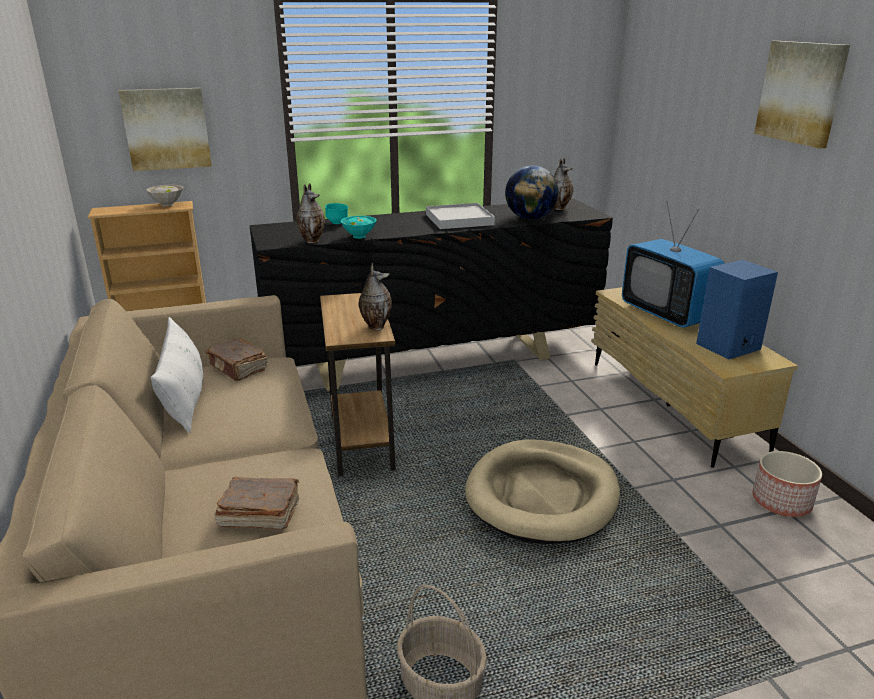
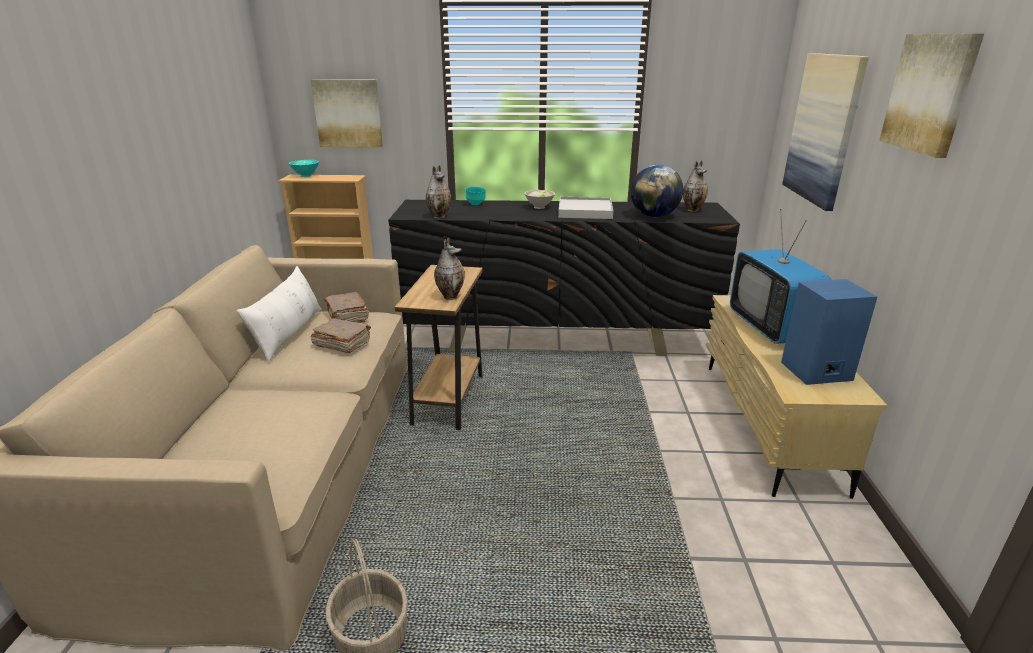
camera: 20 degrees right, 0 degrees up
white bowl [146,185,183,207] -> white bowl moved to [525,190,555,209]
brown book [214,477,299,529] -> brown book moved to [311,318,371,353]
turquoise bowl [341,216,377,239] -> turquoise bowl moved to [289,160,319,177]
beige dog bed [465,439,620,544] -> none
planter [752,451,822,517] -> none
none -> picture [782,53,869,211]

